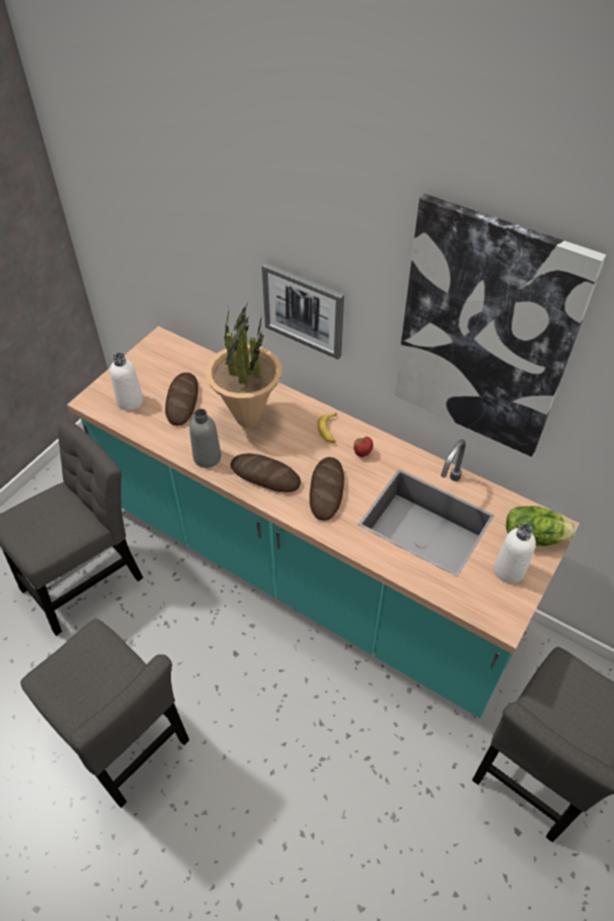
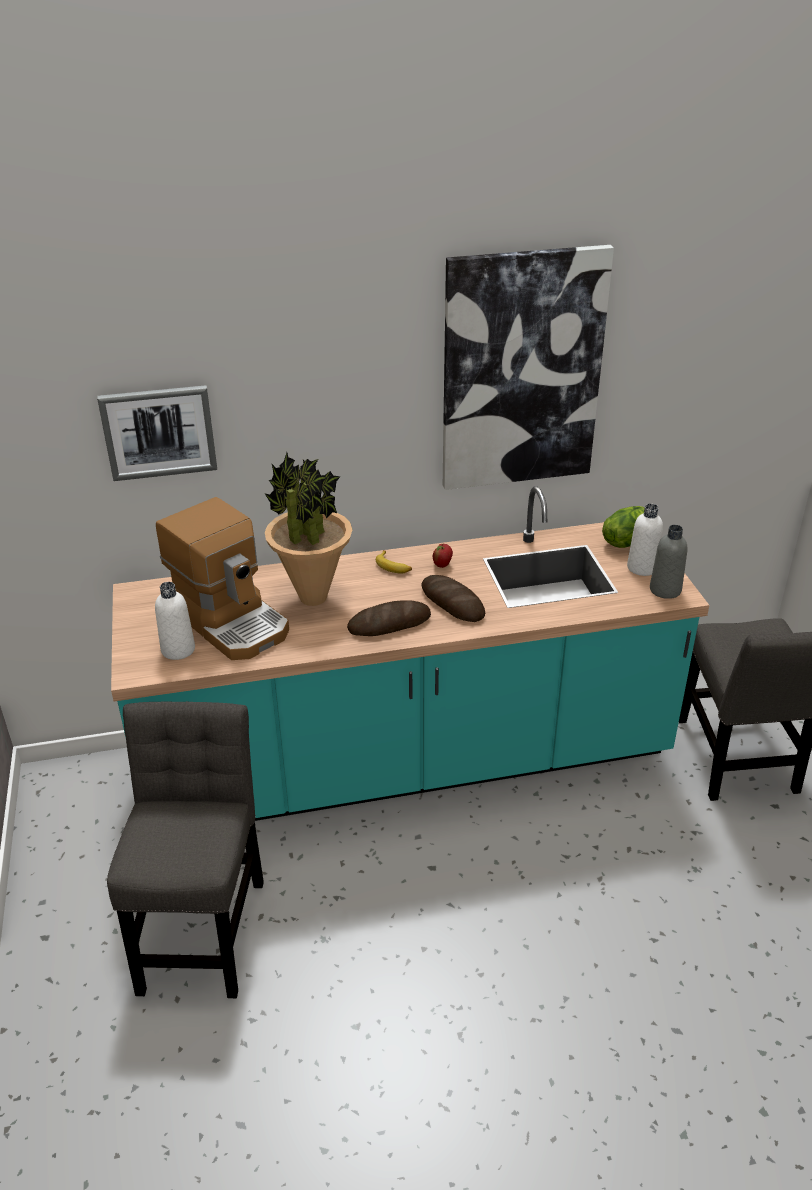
camera: 45 degrees left, 15 degrees down
grey chair [20,619,189,808] -> none
bread [165,372,198,426] -> coffee machine [156,497,289,660]
grey bottle [189,409,221,468] -> grey bottle moved to [650,525,687,599]
picture [262,263,344,359] -> picture moved to [97,385,217,481]

